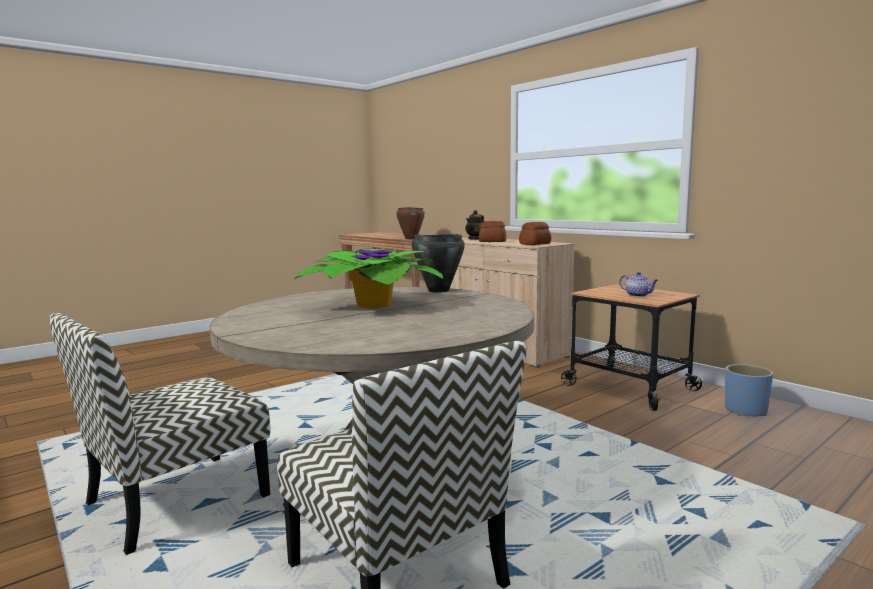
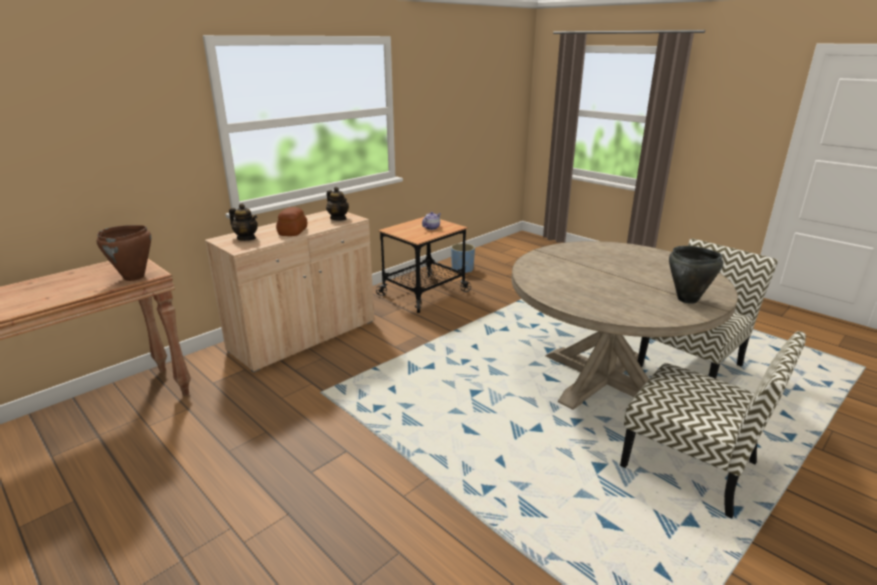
camera: 95 degrees left, 15 degrees up
potted plant [295,248,444,308] -> none
black cooking pot [412,234,465,292] -> black cooking pot moved to [669,246,723,304]
bread [519,222,551,245] -> teapot [326,187,349,221]

